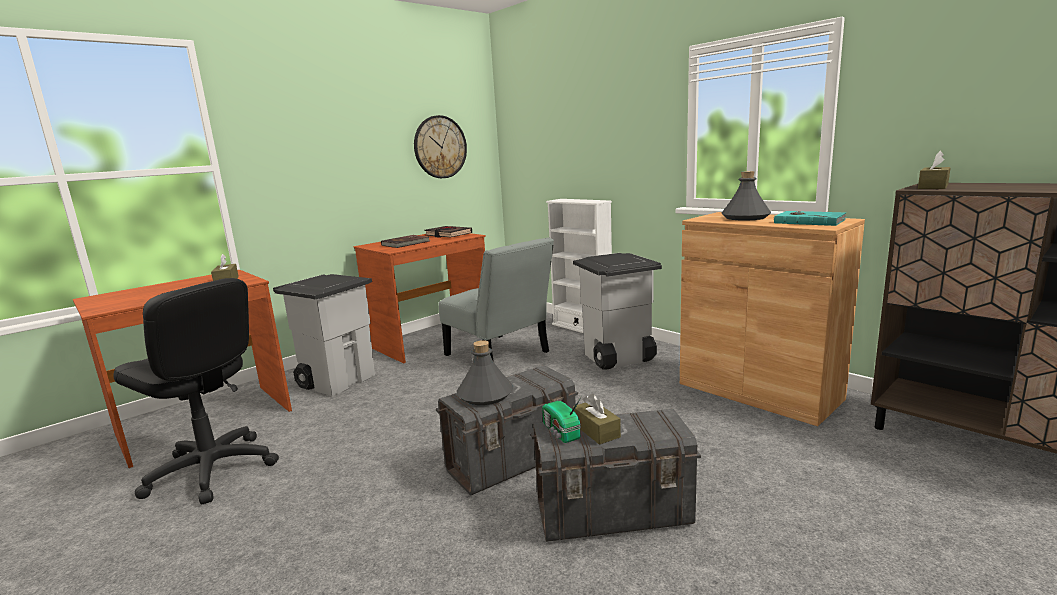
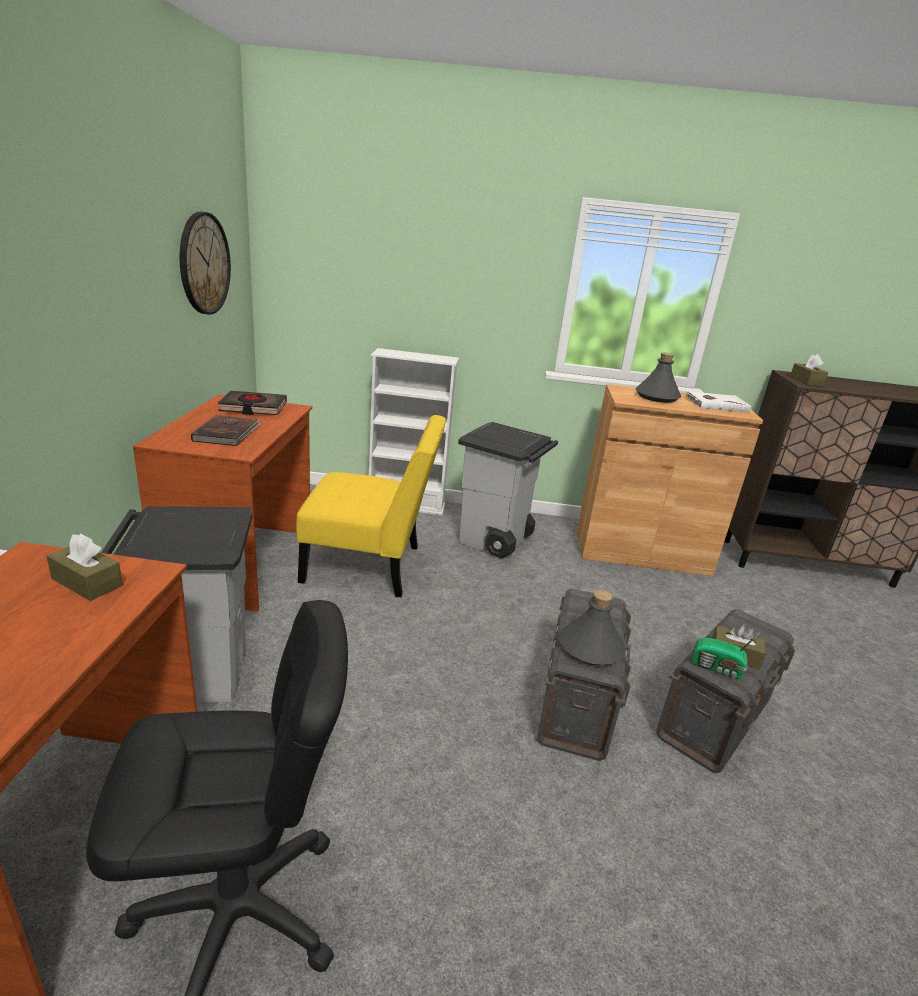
camera: 45 degrees left, 10 degrees up
grey chair [439,237,554,362] -> yellow chair [296,415,446,597]
turquoise book [774,211,847,226] -> white book [686,392,751,412]

